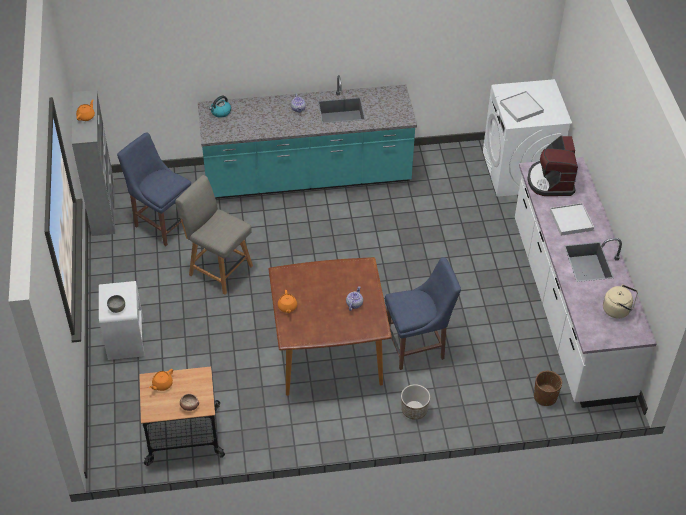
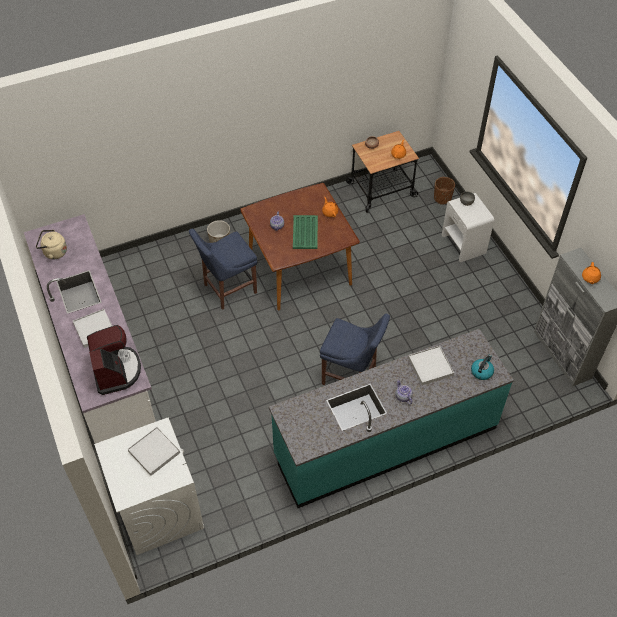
camera: 165 degrees right, 5 degrees up
blue chair [117,132,191,246] -> blue chair moved to [320,314,390,385]
grey chair [175,175,253,295] -> none
brown planter [534,371,562,406] -> brown planter moved to [434,177,455,205]
none -> green tray [293,215,318,249]
none -> white tray [408,346,454,385]

